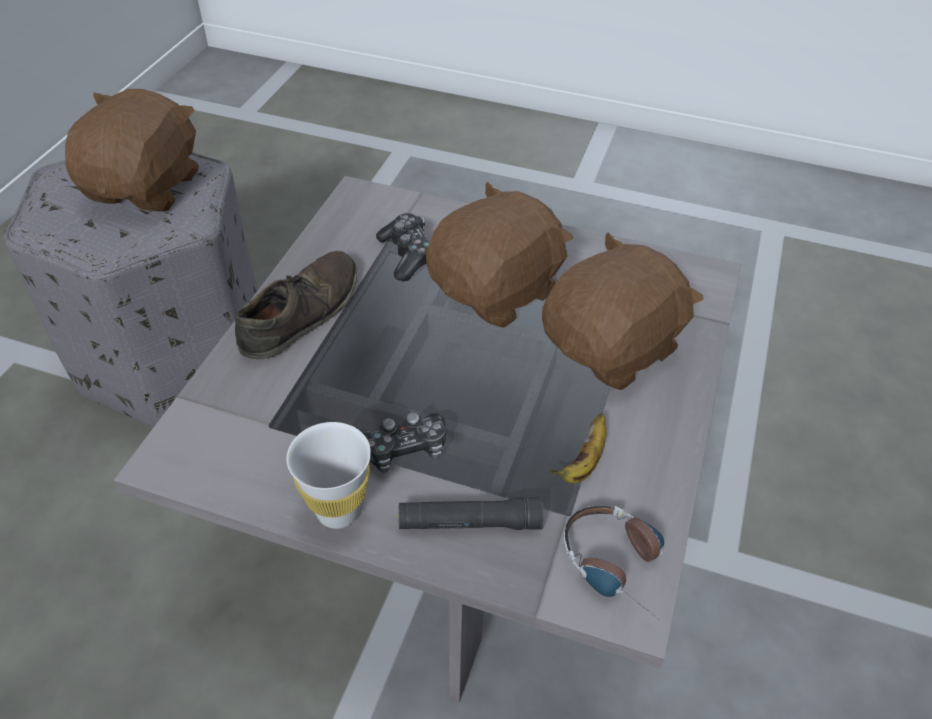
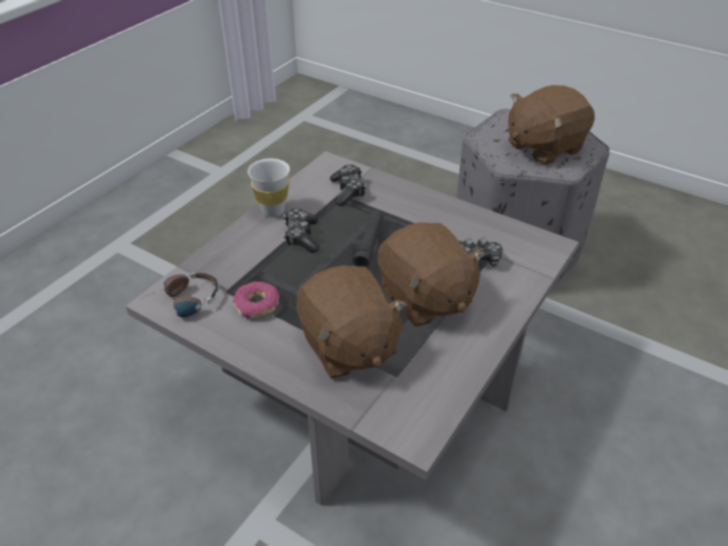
camera: 105 degrees right, 5 degrees down
brown plush toy [65,89,199,211] -> brown plush toy turned 120 degrees clockwise [508,85,595,165]
brown shoe [235,251,357,359] -> none
black flashlight [398,497,544,530] -> black flashlight moved to [352,210,383,268]
banana [550,414,607,484] -> donut [233,282,280,319]
none -> game controller [330,164,366,206]

